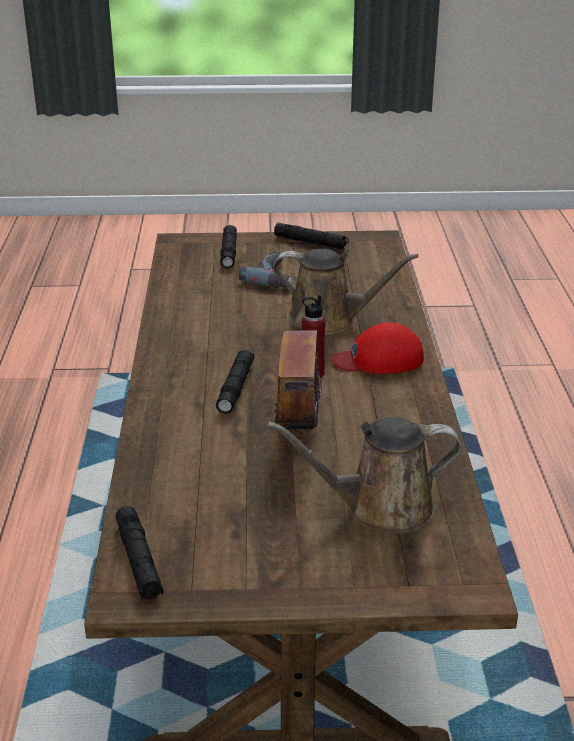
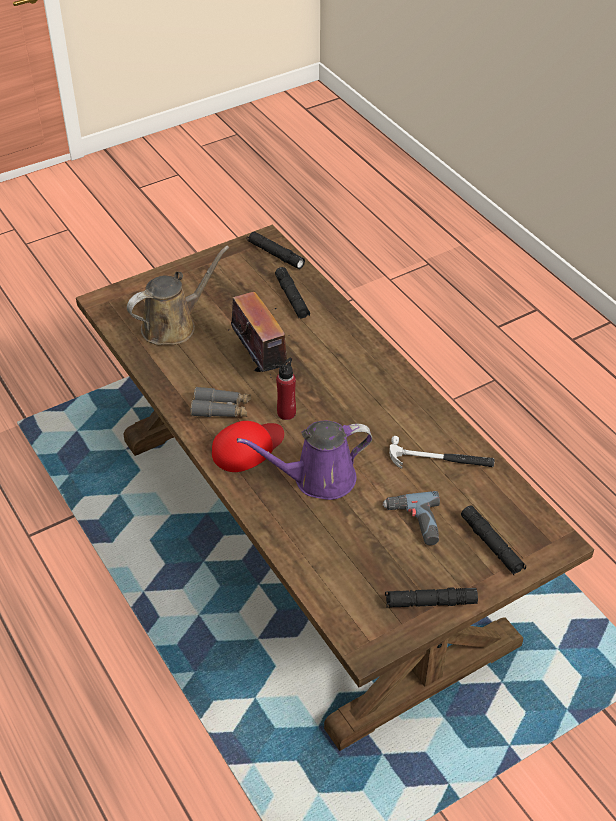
camera: 150 degrees right, 15 degrees up
black flashlight [216,350,254,414] -> black flashlight moved to [275,267,310,319]
brown watering can [273,249,418,335] -> purple watering can [237,421,372,500]
none -> grey binoculars [191,387,251,417]
none -> hammer [389,436,495,469]

